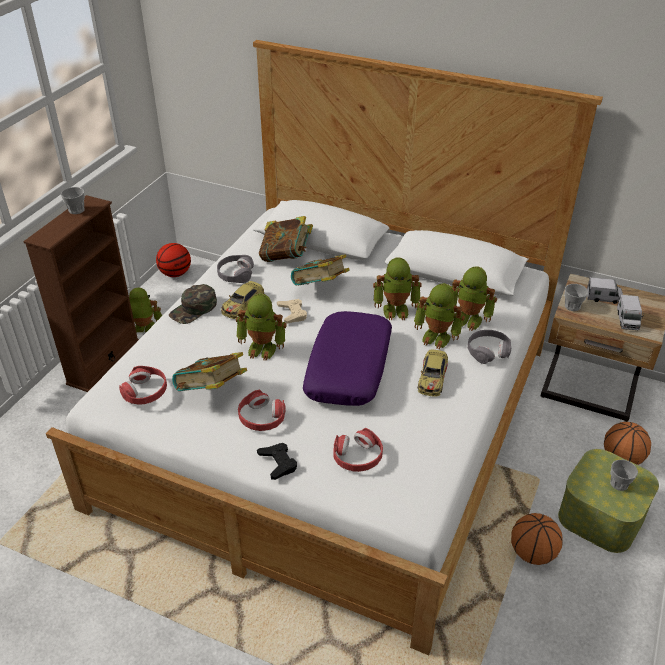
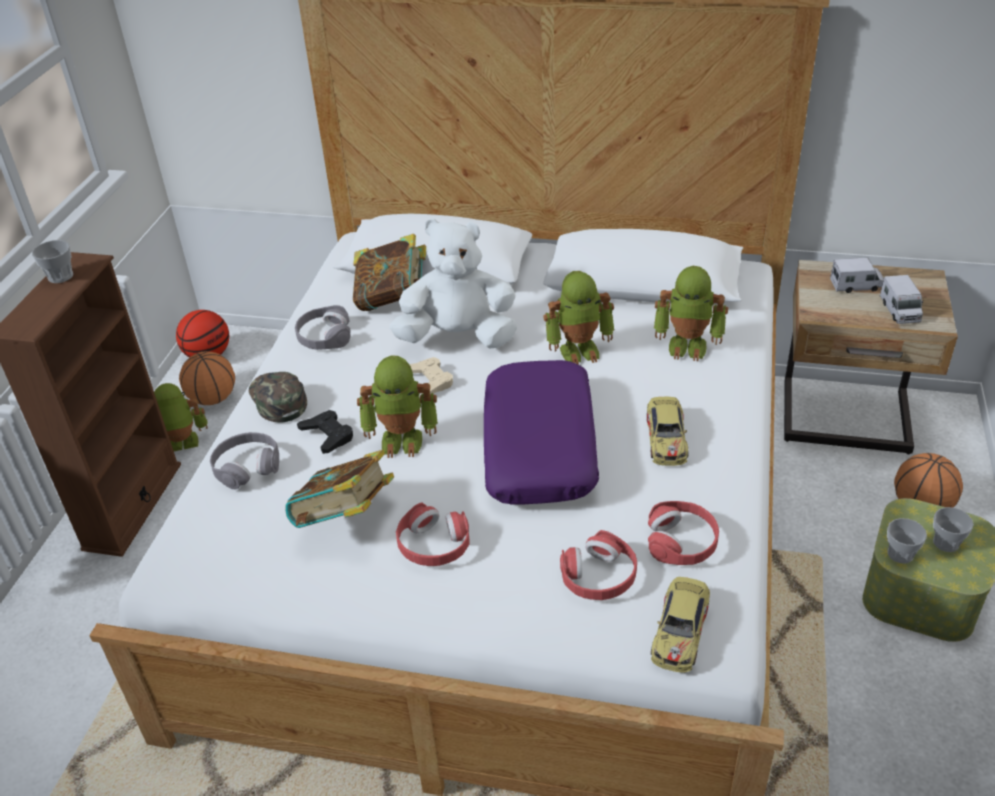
camera: 10 degrees left, 0 degrees up
red headphones [119,366,167,405] -> red headphones moved to [648,501,719,565]
green cap [169,284,217,324] -> green cap turned 120 degrees clockwise [249,372,307,423]
toy car [221,281,264,319] -> toy car moved to [651,577,710,673]
black game controller [257,443,297,480] -> black game controller moved to [297,410,353,454]
book [291,254,350,286] -> white plush toy [390,219,517,349]
toy robot [414,283,465,349] -> none
grey headphones [468,330,511,364] -> grey headphones moved to [210,432,279,490]
basketball [511,513,563,565] -> basketball moved to [179,351,235,405]
cup [564,284,588,311] -> cup moved to [887,518,927,564]

